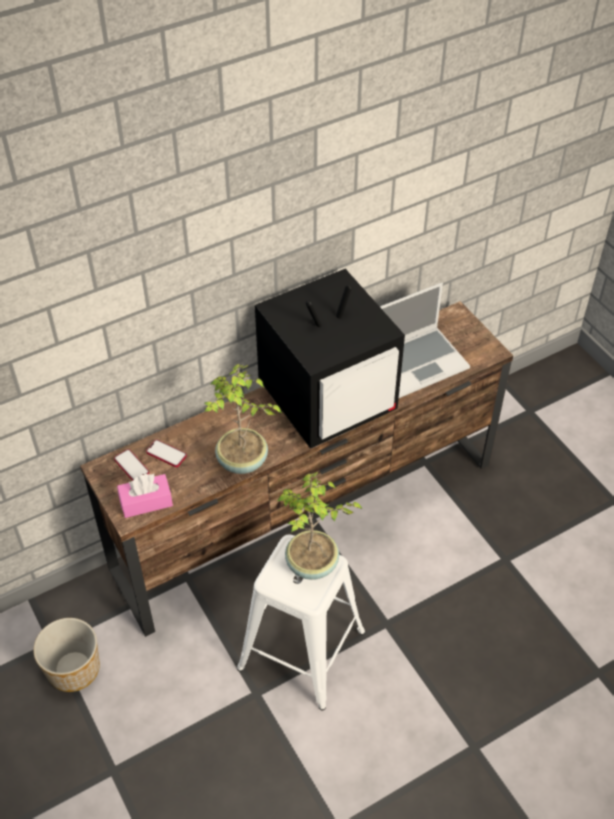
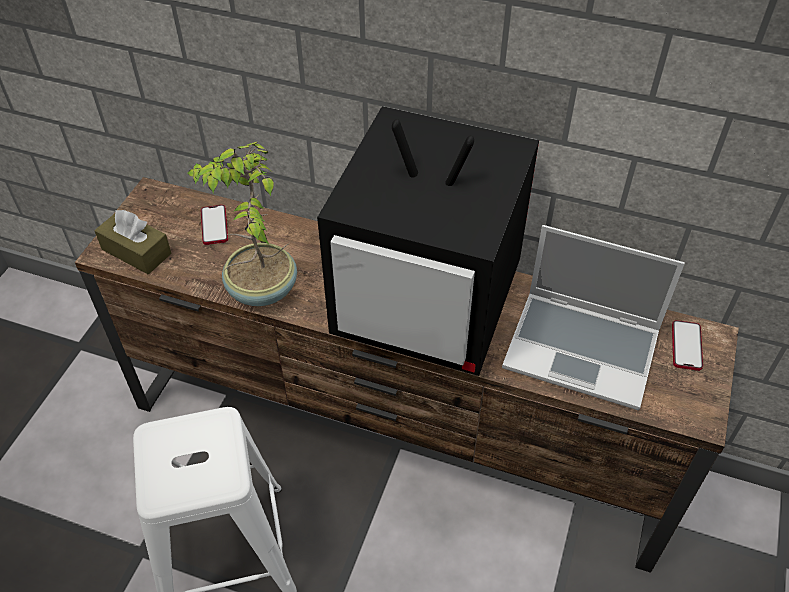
camera: 50 degrees right, 0 degrees up
planter [33,618,100,692] -> none
phone [114,449,149,481] -> phone moved to [672,320,703,371]
pink tissue box [117,474,173,518] -> brown tissue box [94,210,172,274]
potted plant [277,472,362,580] -> none

